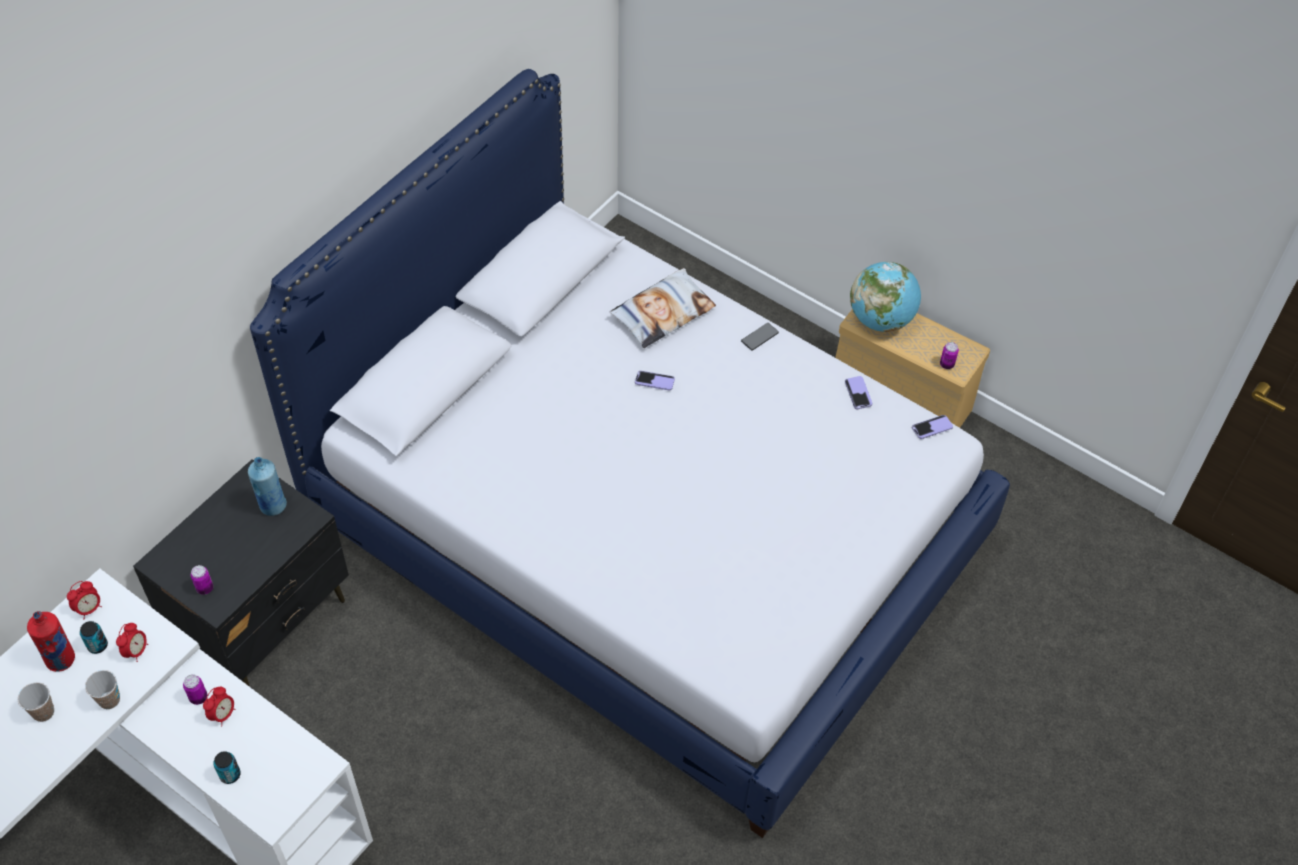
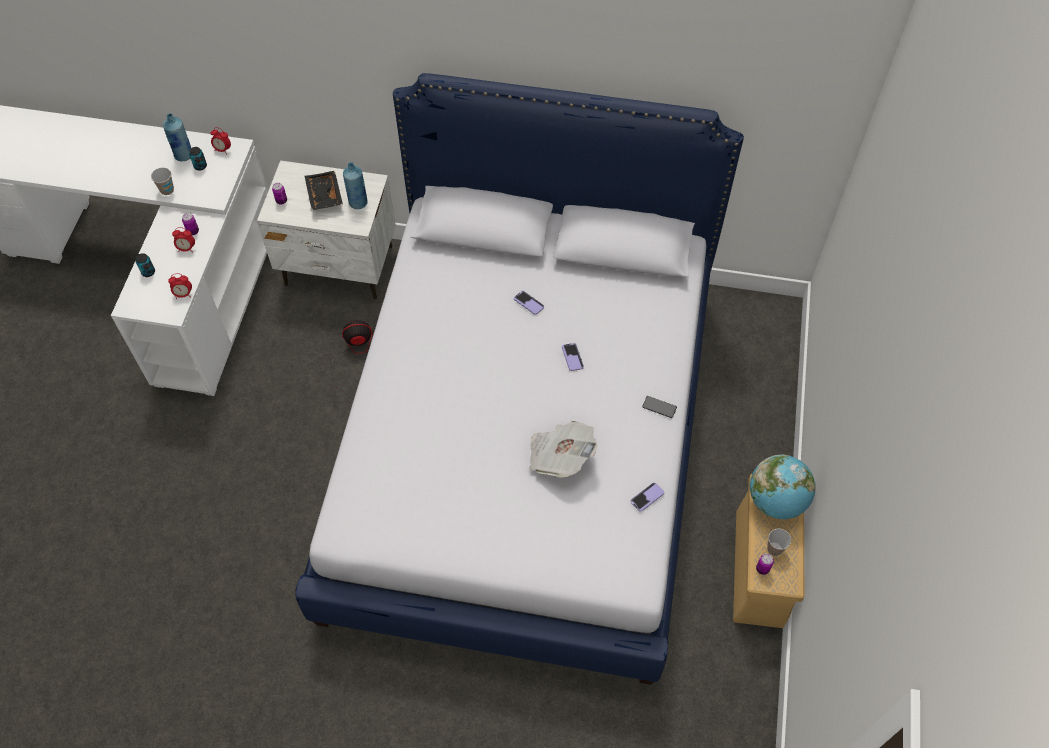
camera: 65 degrees right, 5 degrees up
cup [18,682,54,722] -> cup moved to [767,528,791,556]
red bottle [27,611,75,672] -> blue bottle [163,113,191,162]
alarm clock [116,623,148,662] -> alarm clock moved to [168,273,192,299]
black nightstand [133,459,349,687] -> white nightstand [257,160,396,299]
pillow [610,268,716,348] -> none
phone [912,415,953,439] -> phone moved to [514,291,544,315]
none -> black tray [304,171,343,210]
none -> fan [320,320,373,406]
none -> newspaper [529,421,597,478]

